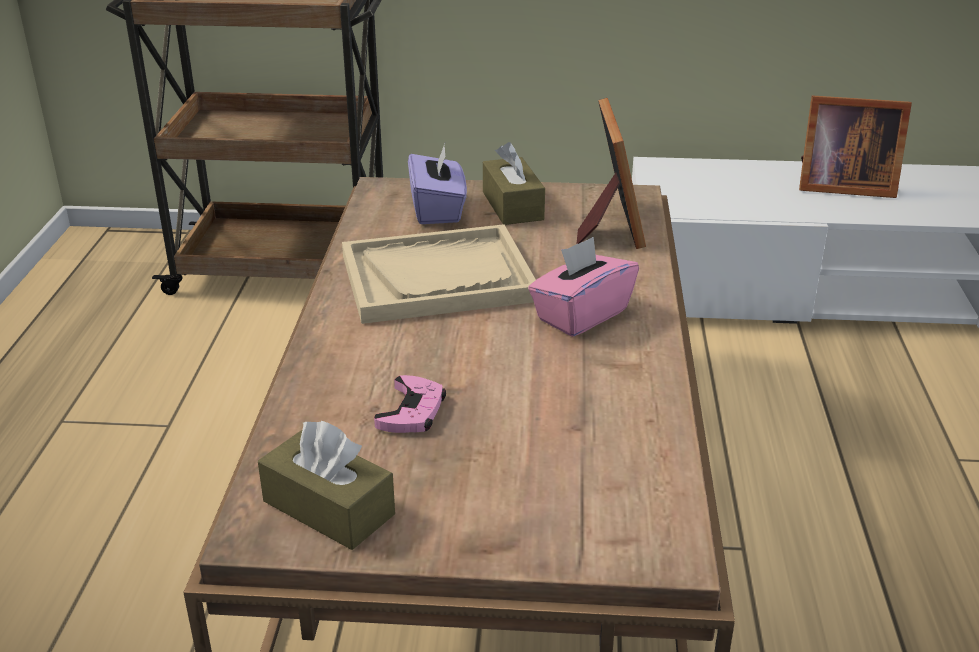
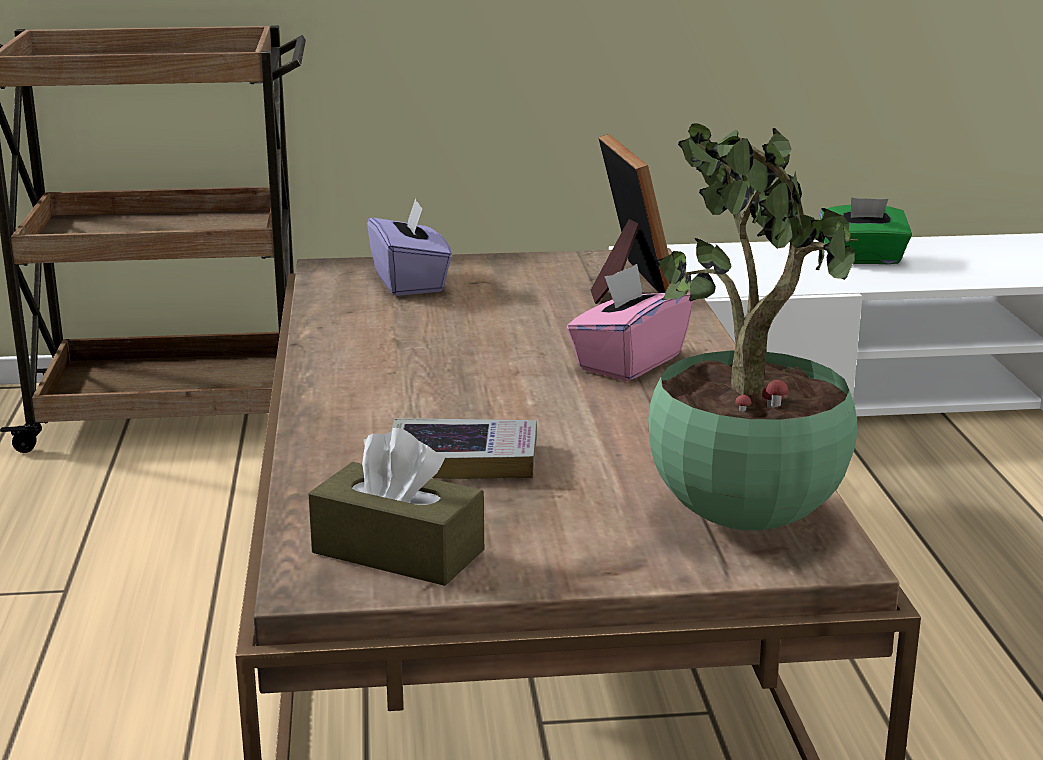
camera: 10 degrees left, 10 degrees down
beige tray [342,224,536,324] -> none
pink game controller [374,375,446,433] -> book [391,418,537,479]
brown tissue box [483,142,545,225] -> none
picture frame [799,95,912,198] -> green tissue box [820,197,912,264]
none -> potted plant [648,123,858,531]

